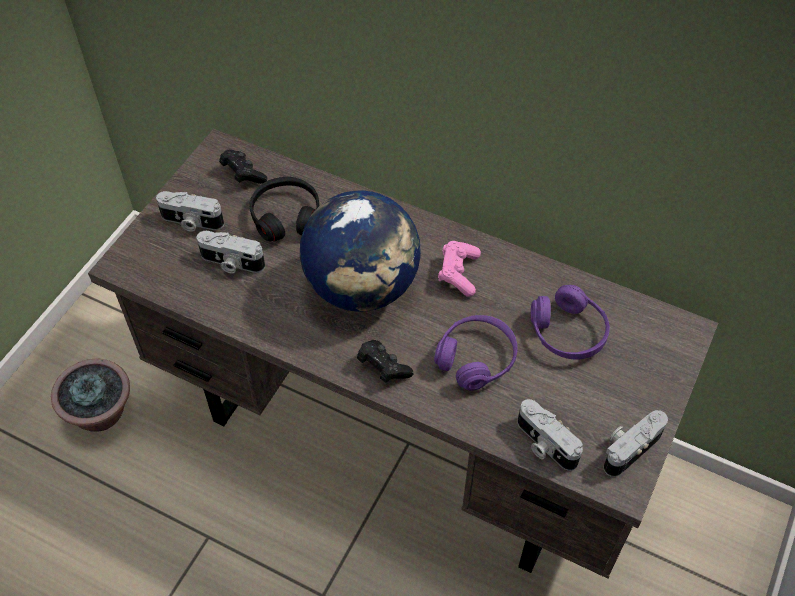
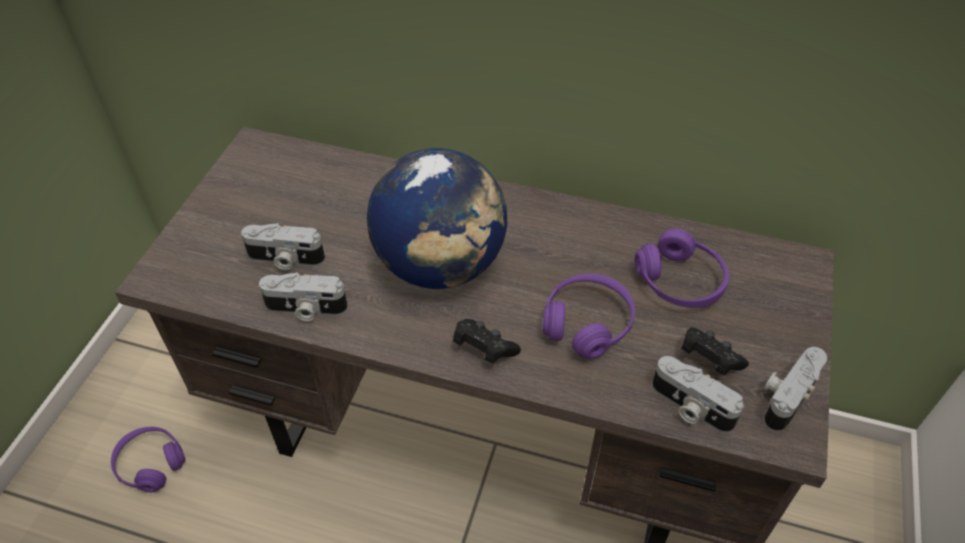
camera: 10 degrees left, 5 degrees down
potted plant [51,359,130,432] -> purple headphones [111,427,186,492]
camera [156,191,224,232] -> camera moved to [259,272,348,321]
black game controller [219,150,267,184] -> black game controller moved to [681,327,749,375]
black headphones [250,177,319,242] -> none
pink game controller [438,241,481,297] -> none

